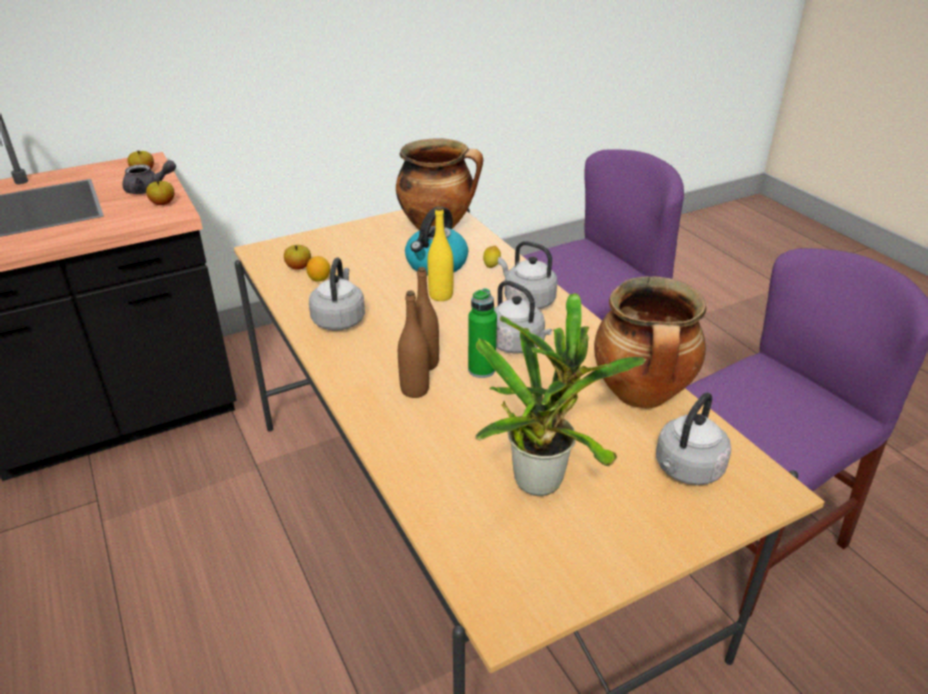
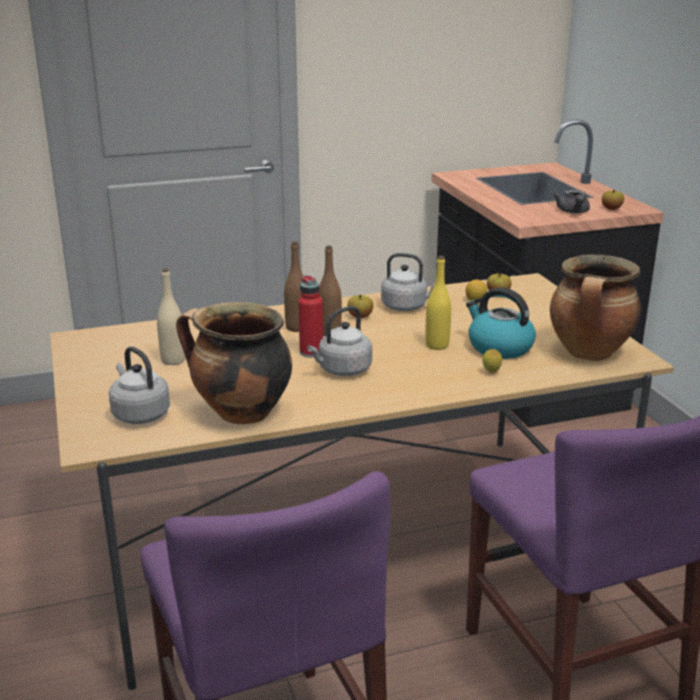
camera: 100 degrees right, 10 degrees down
apple [146,181,175,205] -> apple moved to [347,295,373,318]
green bottle [468,288,497,378] -> red bottle [298,275,323,357]
potted plant [475,293,647,496] -> beige bottle [157,268,185,365]
grey kettle [498,241,558,309] -> none

